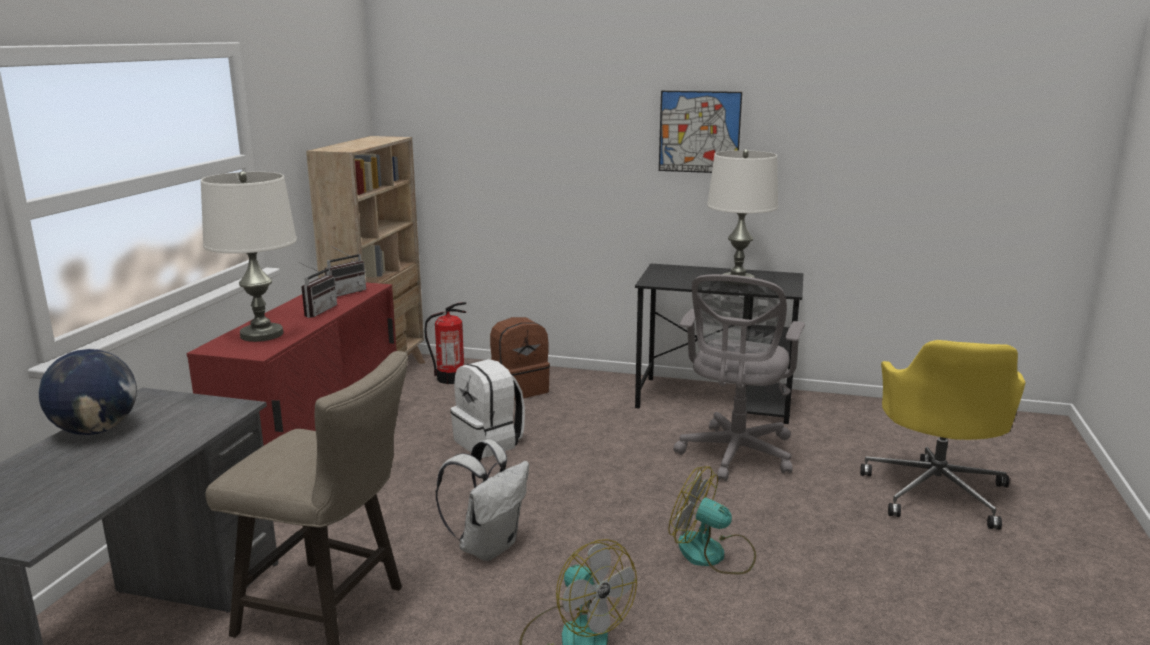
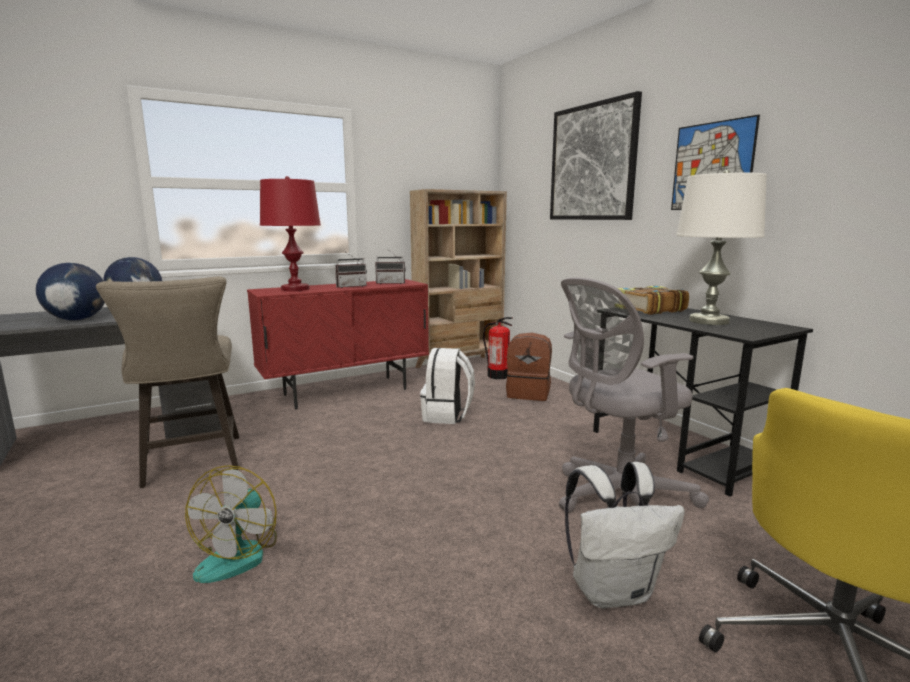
camera: 45 degrees right, 5 degrees down
white table lamp [201,171,297,342] -> red table lamp [260,176,321,291]
white backpack [435,439,529,561] -> white backpack moved to [565,462,685,609]
fan [668,467,756,574] -> none
none -> globe [36,263,105,320]
none -> picture [550,91,642,220]
none -> book [618,286,689,315]

